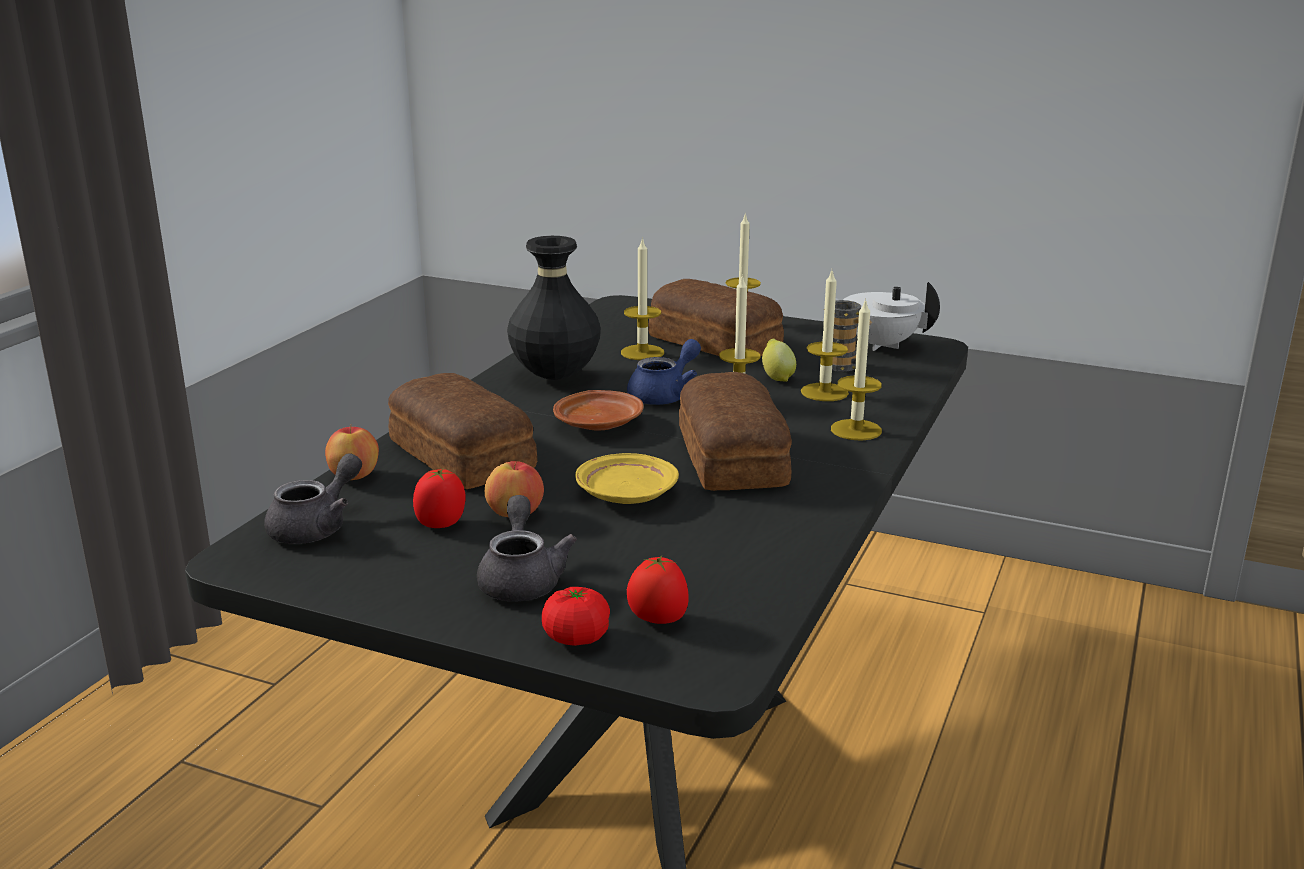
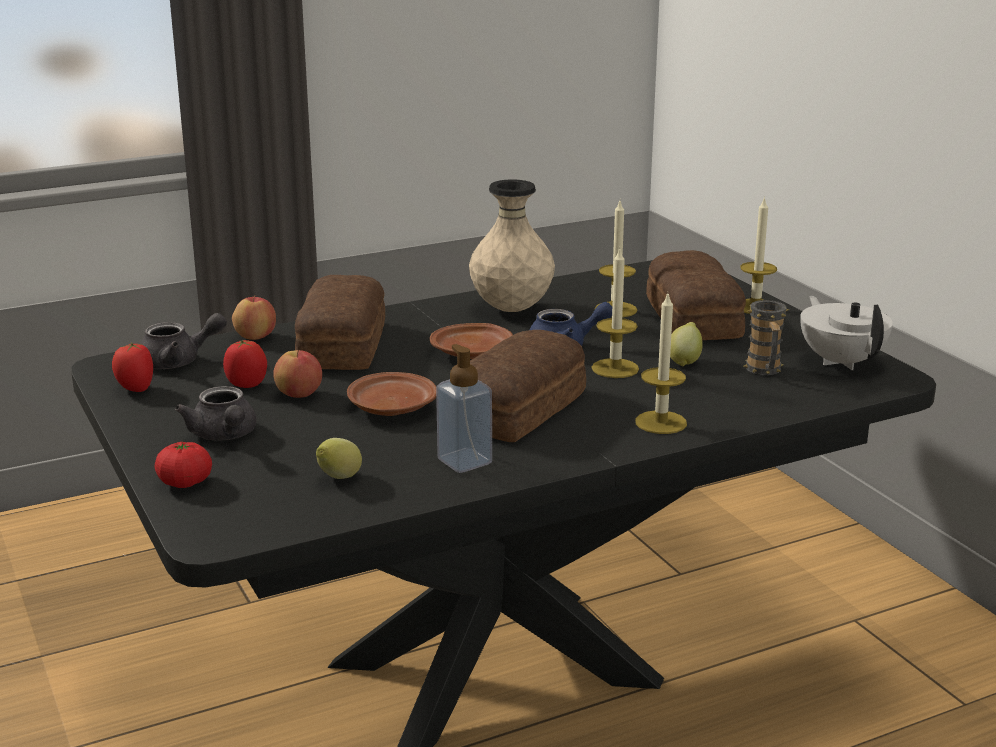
camera: 40 degrees right, 0 degrees up
grey teapot [477,495,577,601] -> grey teapot turned 120 degrees clockwise [175,386,257,440]
black vase [507,236,601,380] -> beige vase [469,179,555,312]
yellow plate [575,453,679,504] -> brown plate [347,372,436,416]
tomato [627,556,689,624] -> tomato moved to [112,343,153,392]
candle [801,271,849,401] -> none
none -> lemon [316,438,362,479]
none -> soap dispenser [436,344,492,473]

